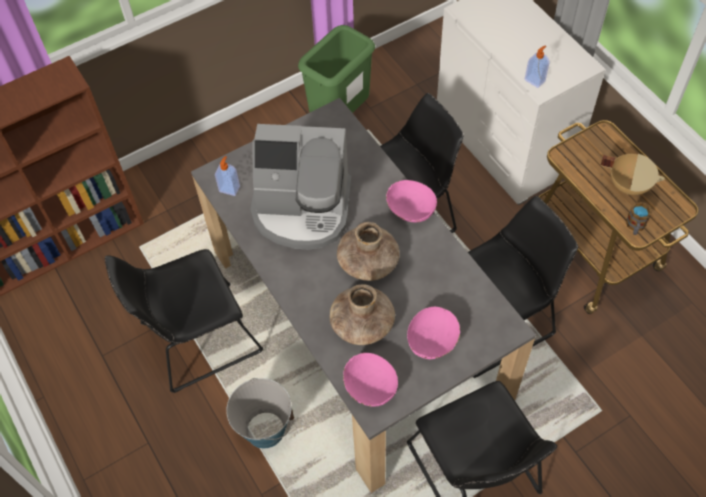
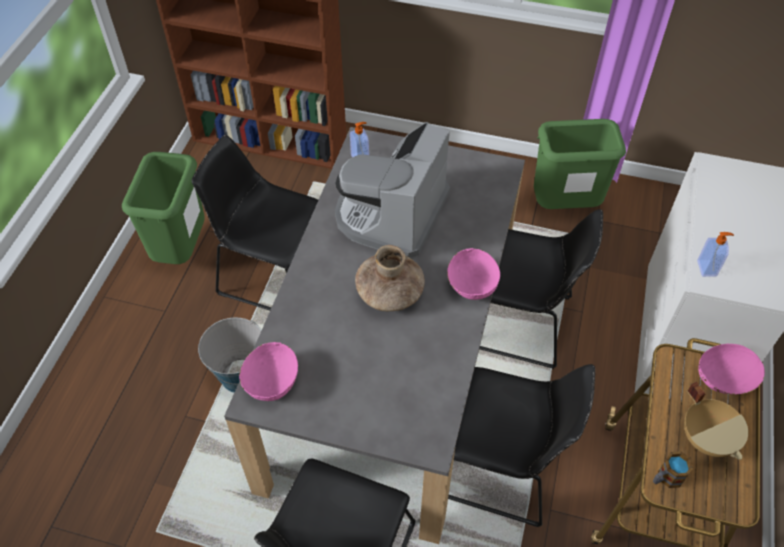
camera: 45 degrees right, 5 degrees down
coffee machine [250,124,352,249] -> coffee machine turned 60 degrees clockwise [335,122,450,258]
brown vase [330,284,395,345] -> none
pink bowl [407,307,460,360] -> pink bowl moved to [698,344,765,394]
none -> green trash can [122,152,205,264]

